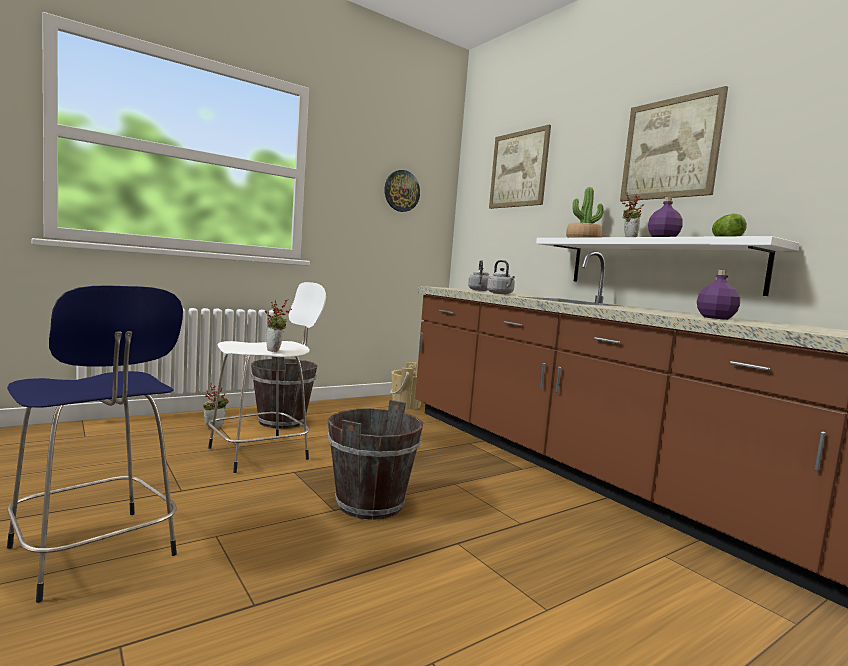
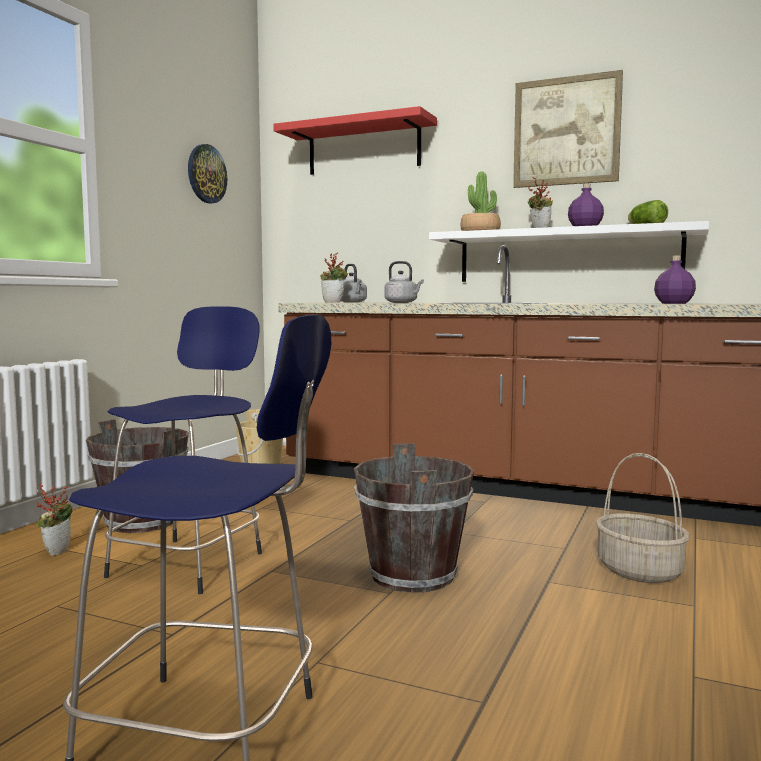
camera: 30 degrees left, 0 degrees up
white stool [208,282,326,473] -> blue stool [104,306,262,594]
potted plant [265,299,292,352] -> potted plant moved to [320,253,348,303]
picture [489,125,551,209] -> red shelf [273,106,437,175]
none -> basket [596,453,690,583]

